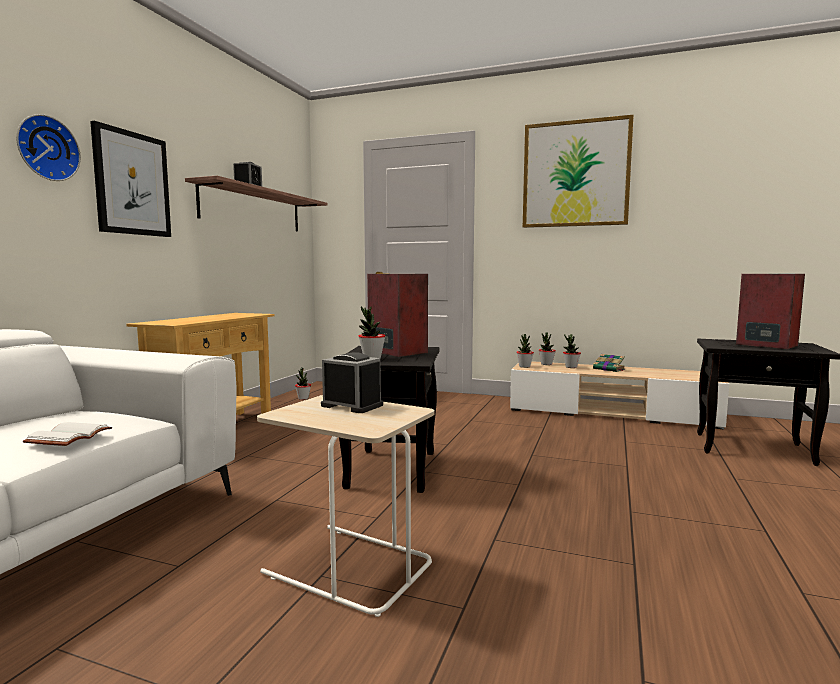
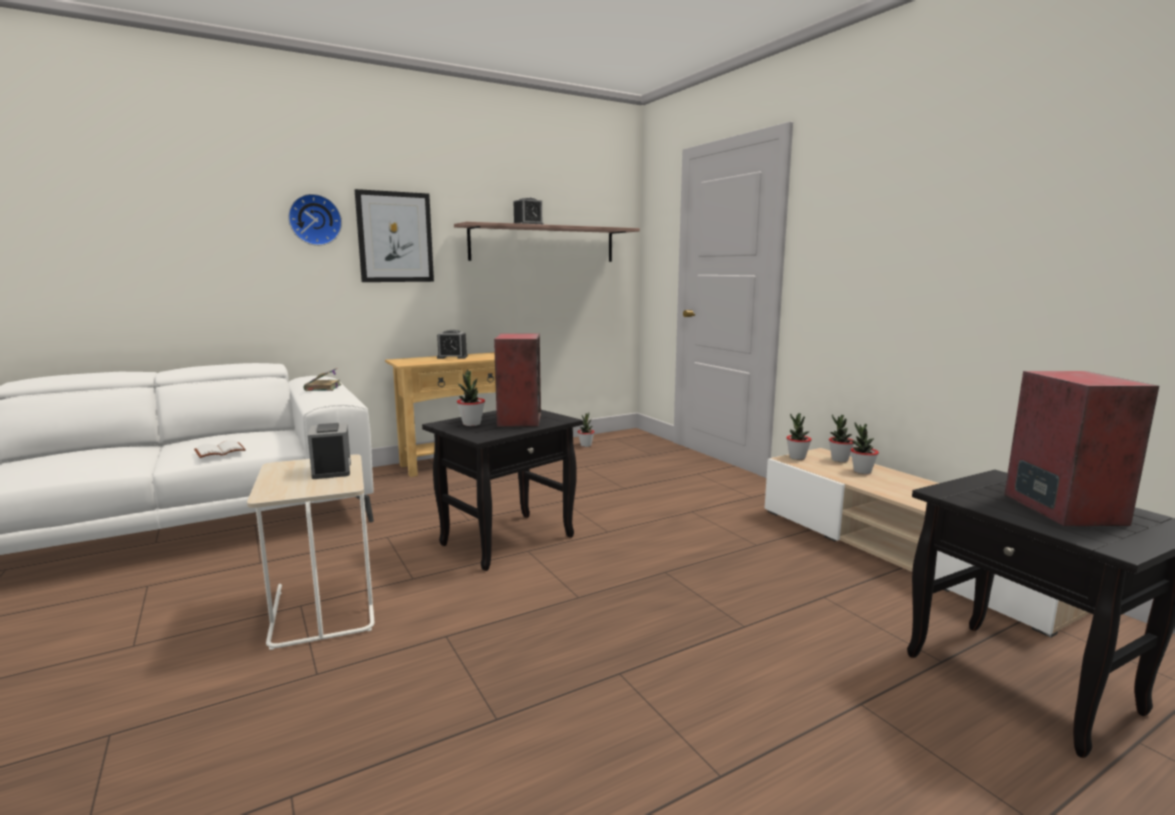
camera: 40 degrees right, 5 degrees up
picture [523,115,634,228] -> none
book [593,354,625,372] -> book moved to [303,368,342,391]
none -> alarm clock [437,330,468,359]

